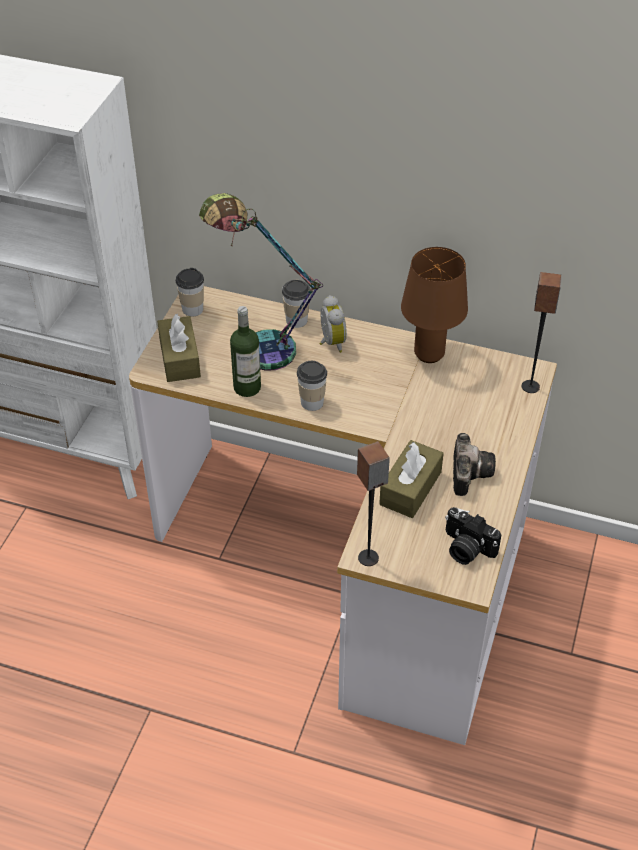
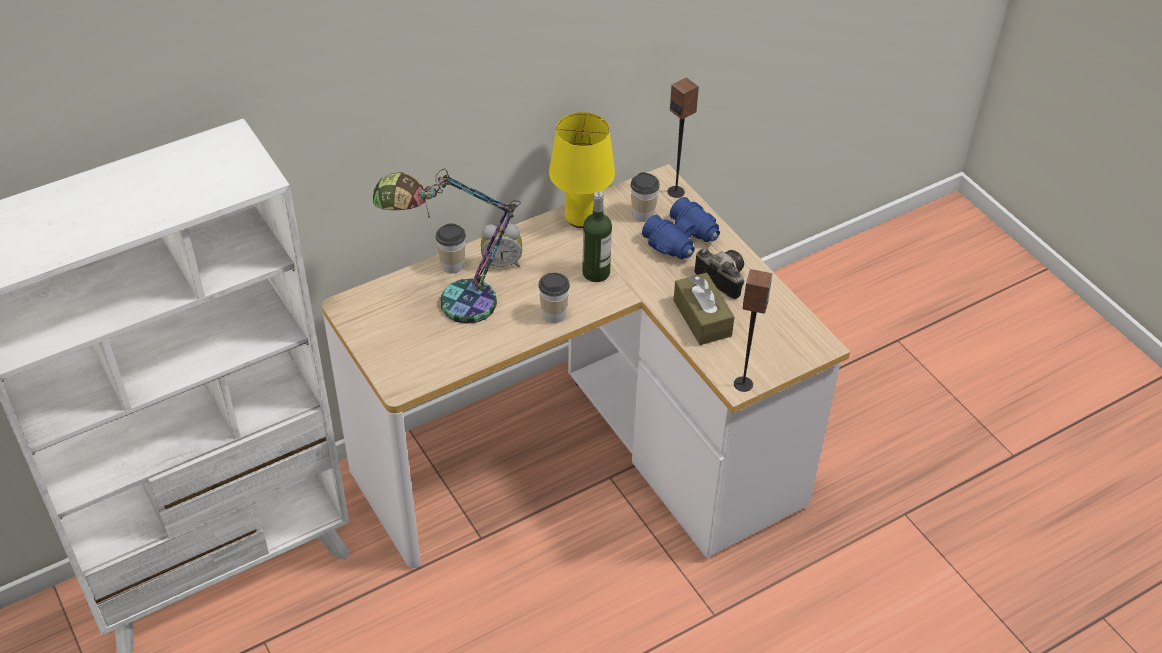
camera: 50 degrees left, 0 degrees up
brown tissue box [157,314,201,382] -> none
cup [176,268,204,316] -> cup moved to [631,172,660,222]
bottle [230,306,261,397] -> bottle moved to [582,191,612,282]
alarm clock [320,295,347,353] -> alarm clock turned 150 degrees clockwise [481,224,522,268]
brown table lamp [401,247,468,363] -> yellow table lamp [549,112,615,228]
camera [445,507,501,565] -> none
none -> blue binoculars [642,197,720,259]

